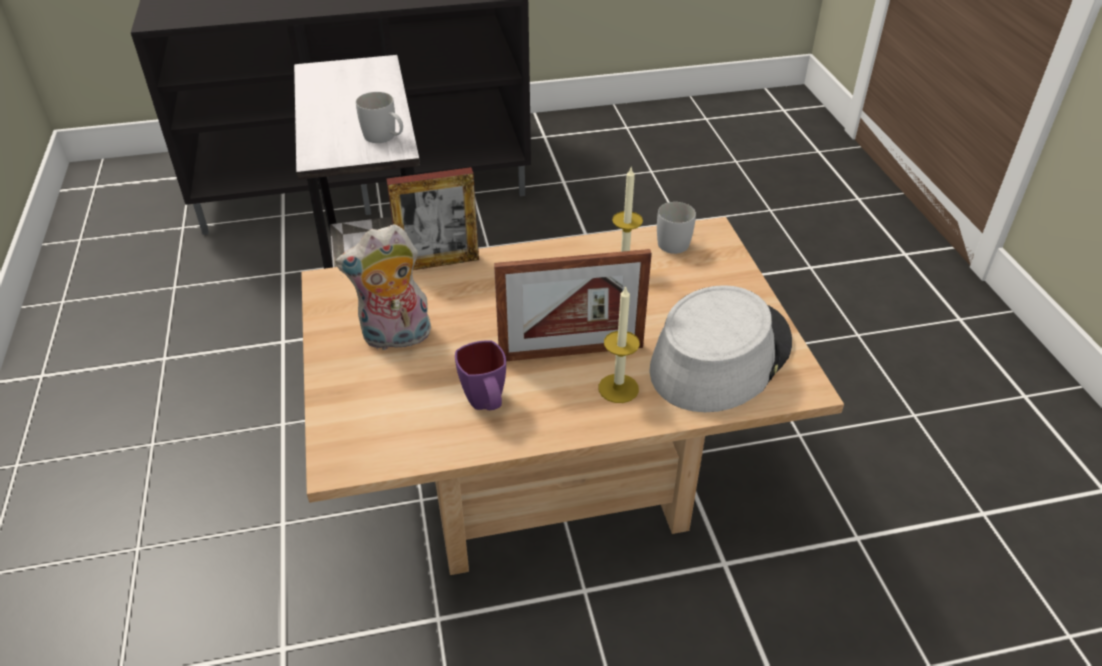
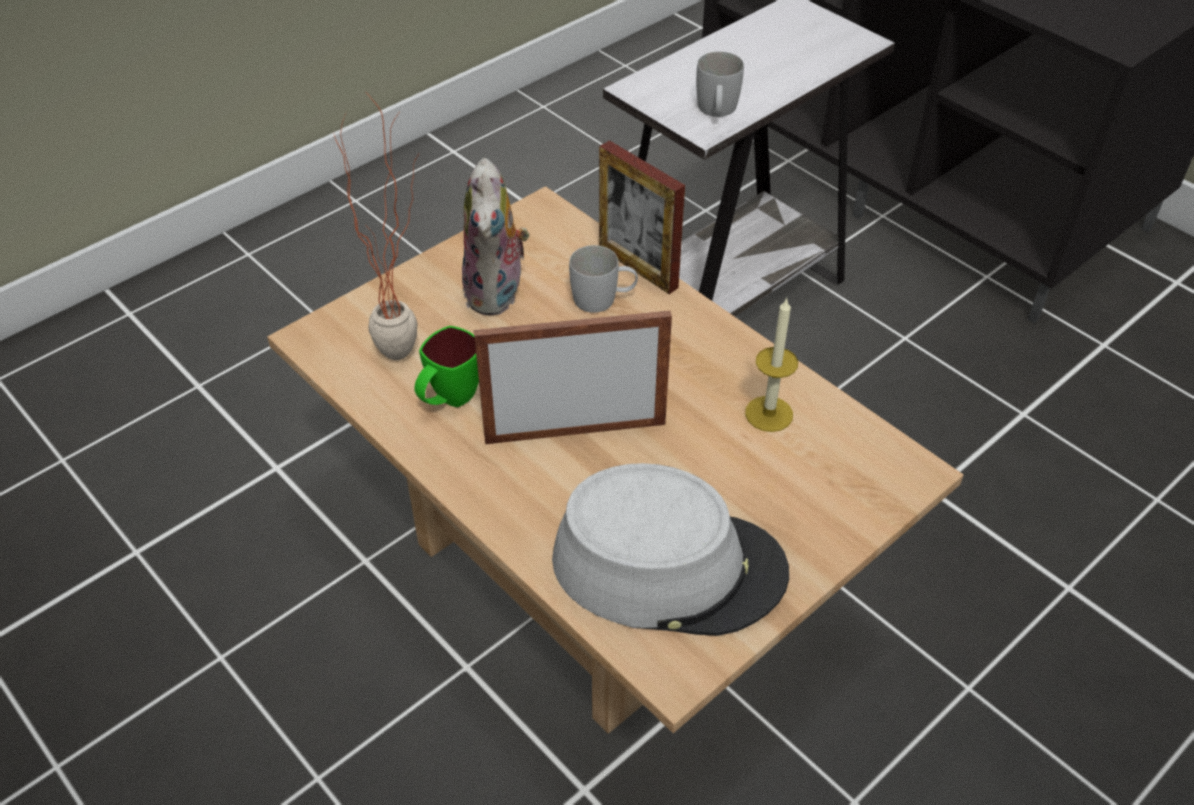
camera: 60 degrees right, 5 degrees up
plush toy [335,224,431,350] -> plush toy turned 135 degrees counterclockwise [462,158,529,315]
purple mug [455,340,506,410] -> green mug [414,326,479,407]
picture frame [494,249,652,361] -> picture frame turned 120 degrees clockwise [474,311,672,444]
candle [599,286,640,403] -> none
white mug [657,202,696,254] -> white mug moved to [569,245,638,313]
none -> potted plant [334,90,419,360]

